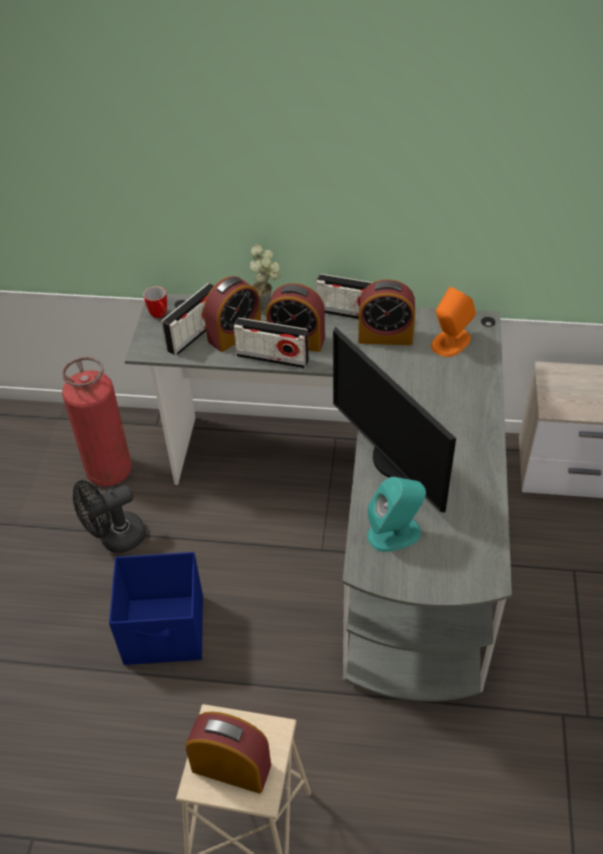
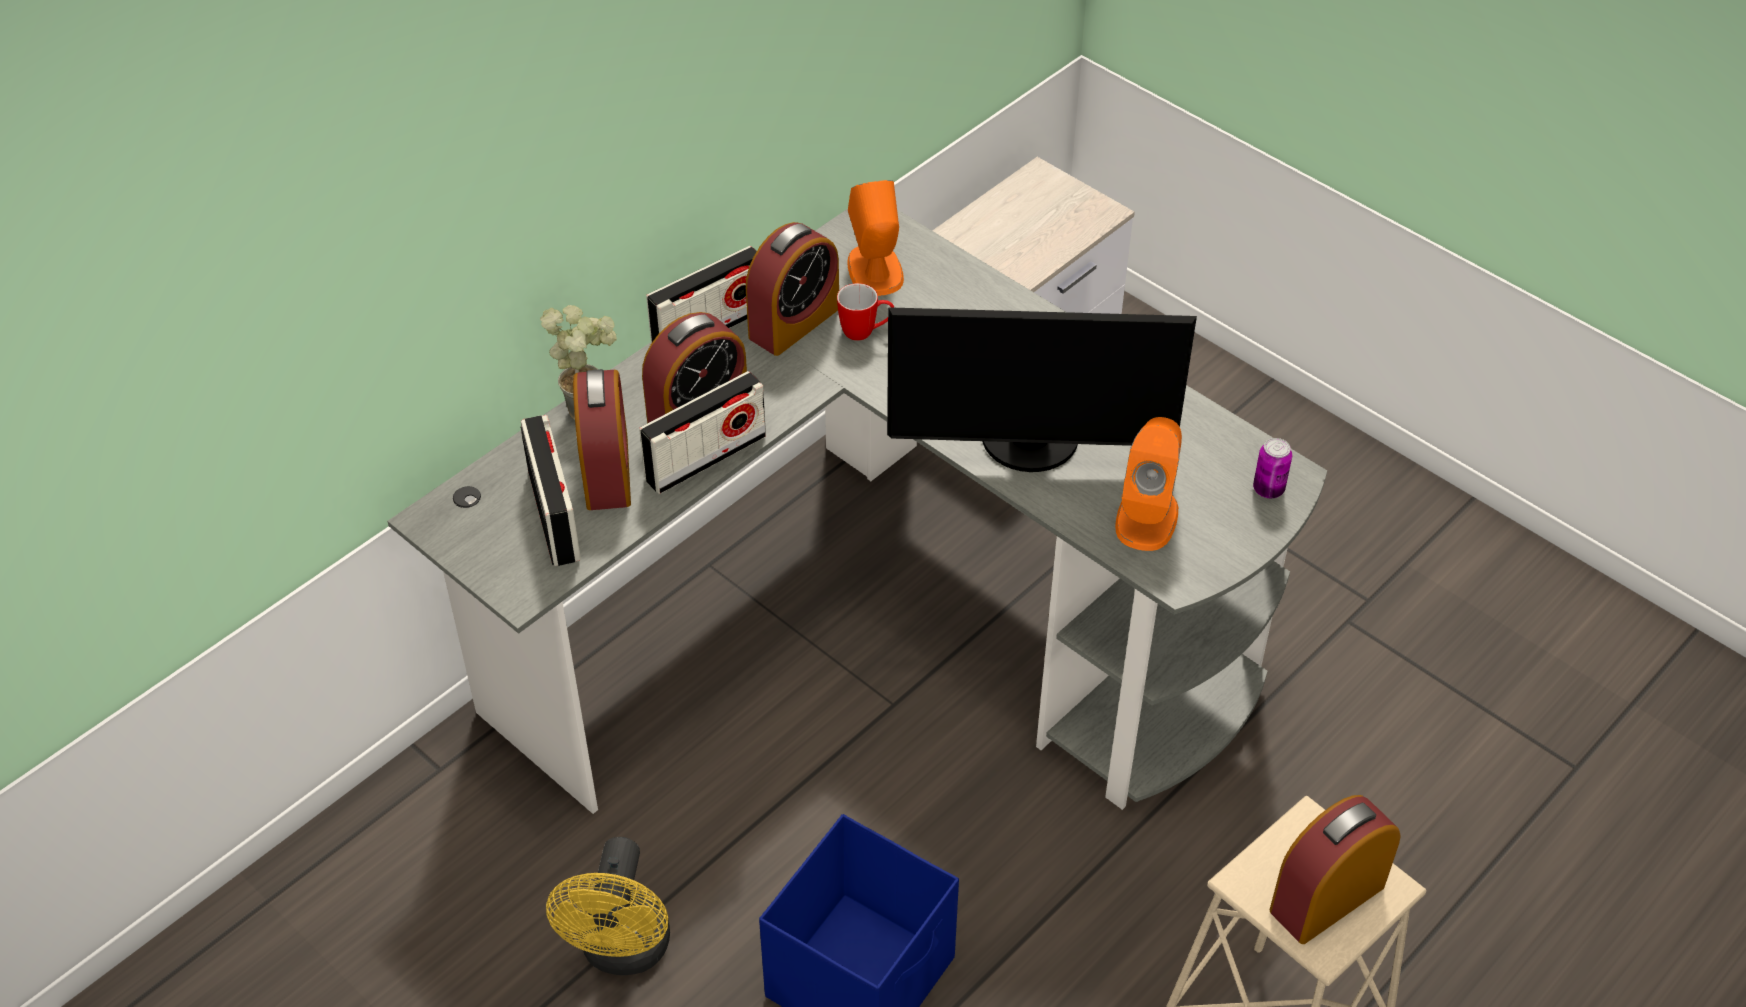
camera: 55 degrees left, 0 degrees up
fire extinguisher [62,357,132,486] -> none
black fan [73,480,145,553] -> yellow fan [546,837,670,975]
mug [143,286,167,318] -> mug moved to [837,283,894,341]
turquoise speaker [367,477,426,552] -> orange speaker [1115,417,1182,551]
none -> can [1253,438,1292,498]

